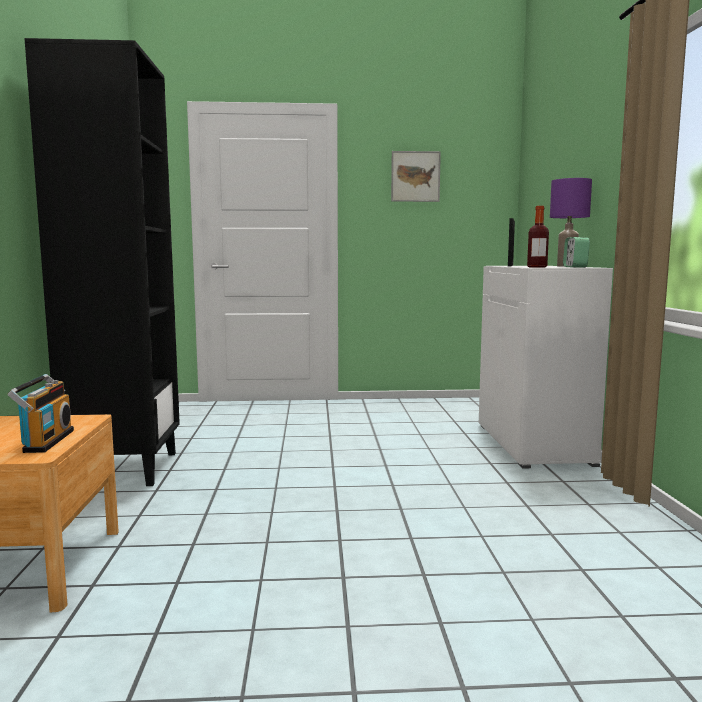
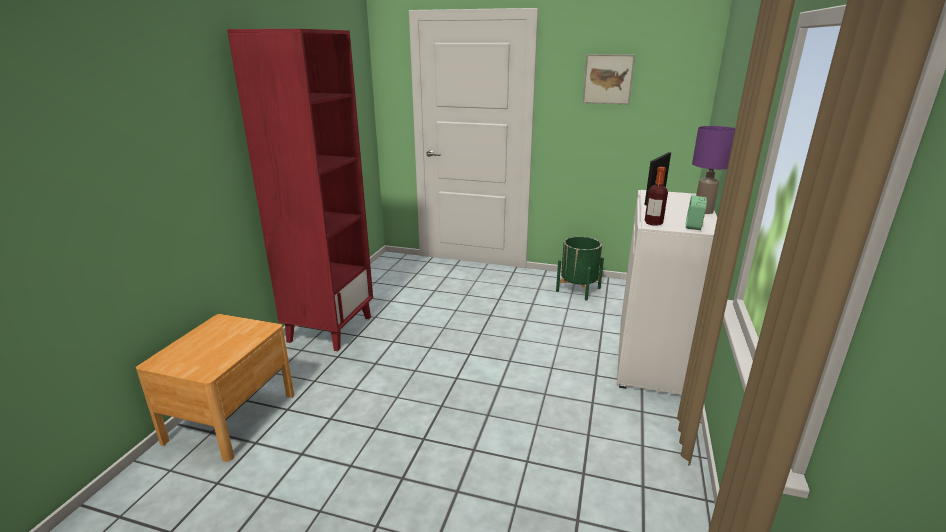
camera: 20 degrees right, 15 degrees up
radio [7,374,74,453] -> none
black bookcase [24,38,180,486] -> red bookcase [227,29,373,351]
none -> green planter [556,236,604,300]

